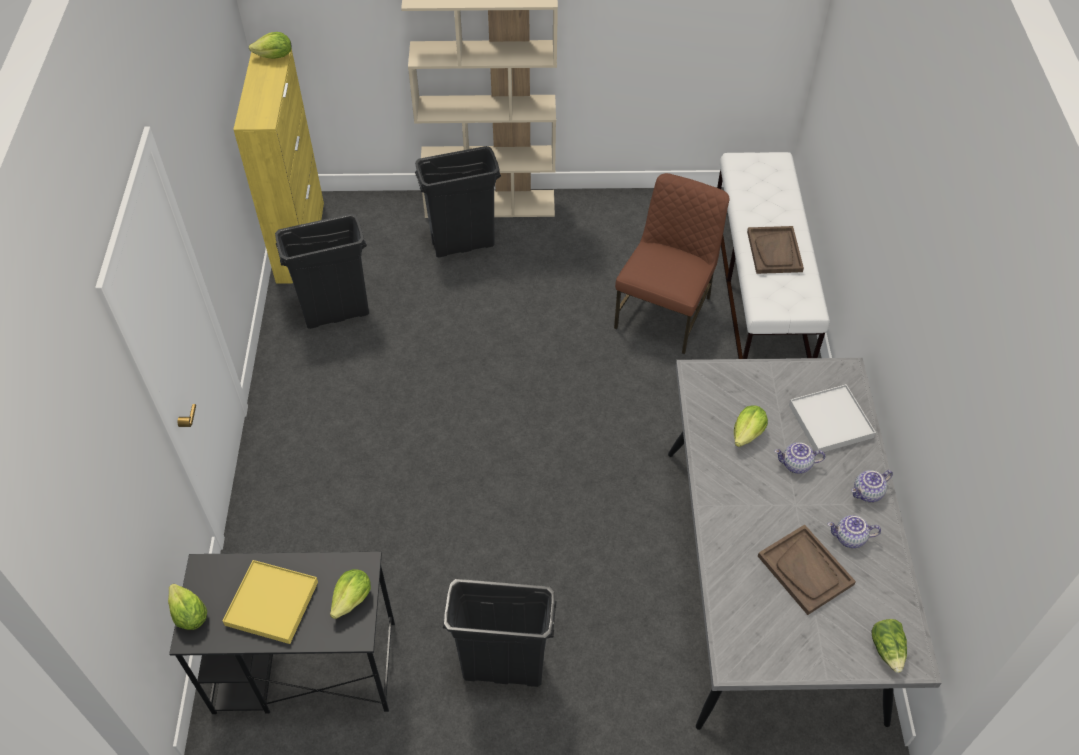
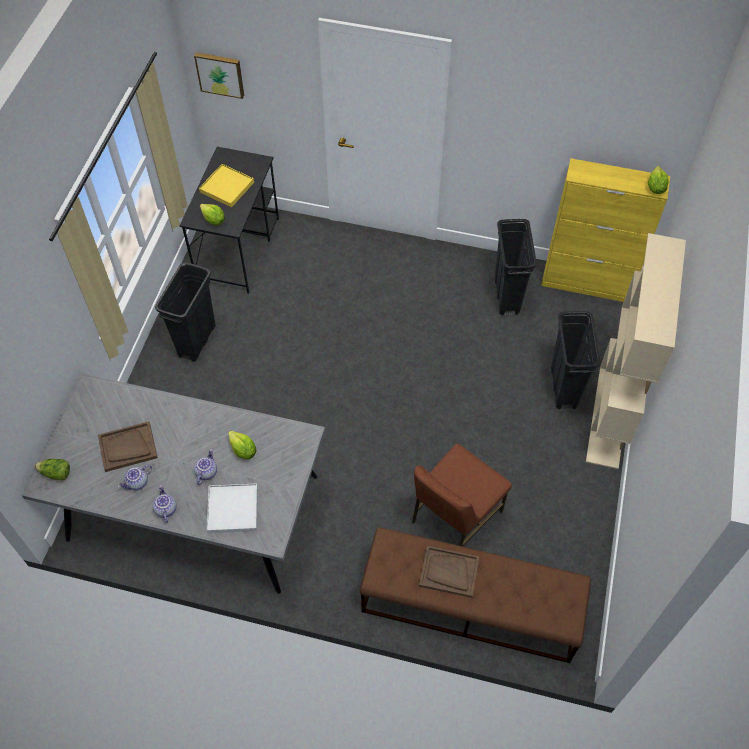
camera: 105 degrees right, 5 degrees up
lettuce [168,584,207,630] -> none
brown chair [614,173,730,355] -> brown chair turned 90 degrees clockwise [412,444,512,546]
white bench [717,152,830,359] -> brown bench [360,527,591,663]
teapot [828,515,881,548] -> teapot turned 150 degrees counterclockwise [118,465,152,490]
none -> picture [194,52,244,99]

